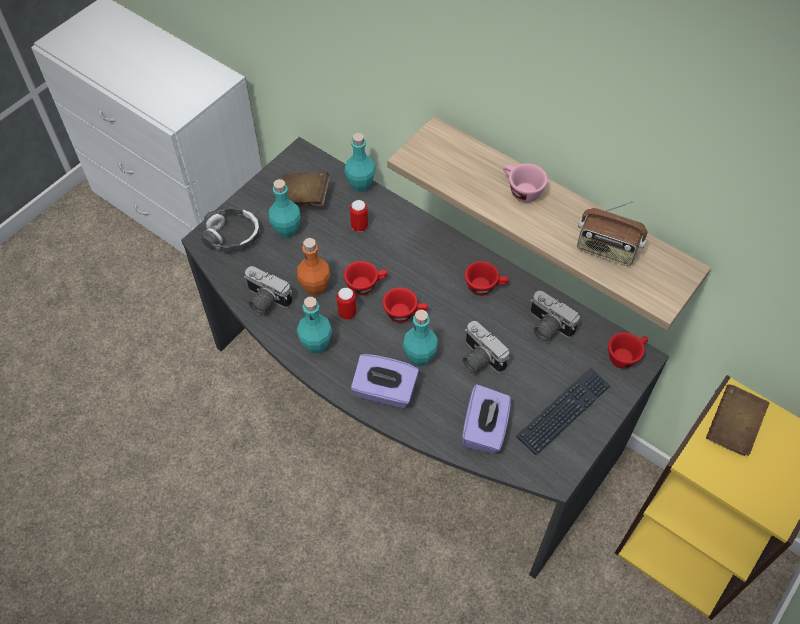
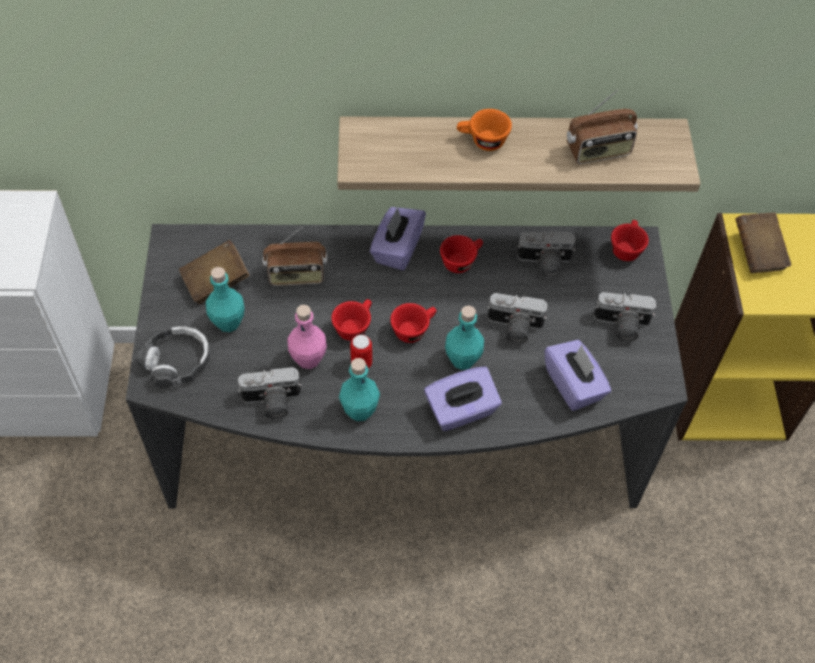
camera: 40 degrees left, 0 degrees up
orange bottle [297,238,330,296] -> pink bottle [287,305,327,369]
turquoise bottle [344,133,376,192] -> none
can [350,200,368,232] -> radio [262,226,328,286]
pink cup [503,164,548,203] -> orange cup [457,109,512,151]
keyboard [516,368,611,455] -> camera [594,292,656,342]
none -> purple tissue box [370,207,426,271]

